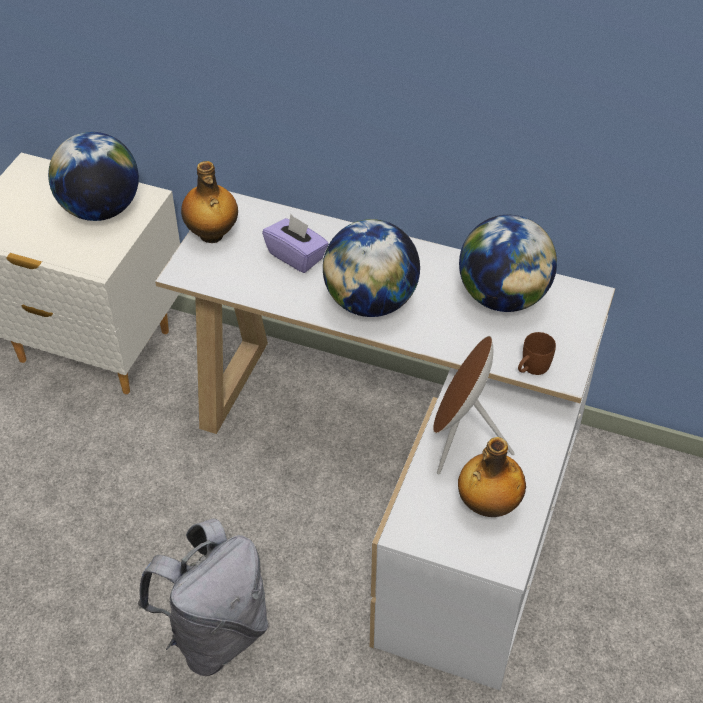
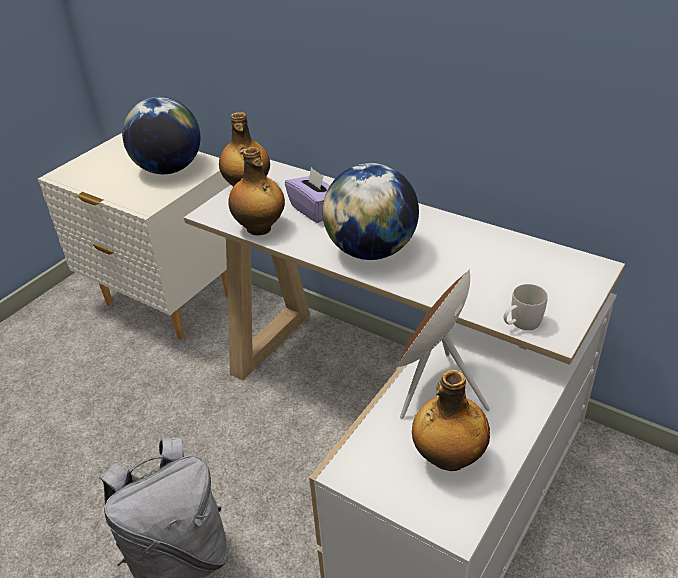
camera: 15 degrees right, 10 degrees down
globe [459,215,557,312] -> none
brown mug [518,332,556,375] -> white mug [504,284,548,330]
none -> bottle [228,147,285,235]

